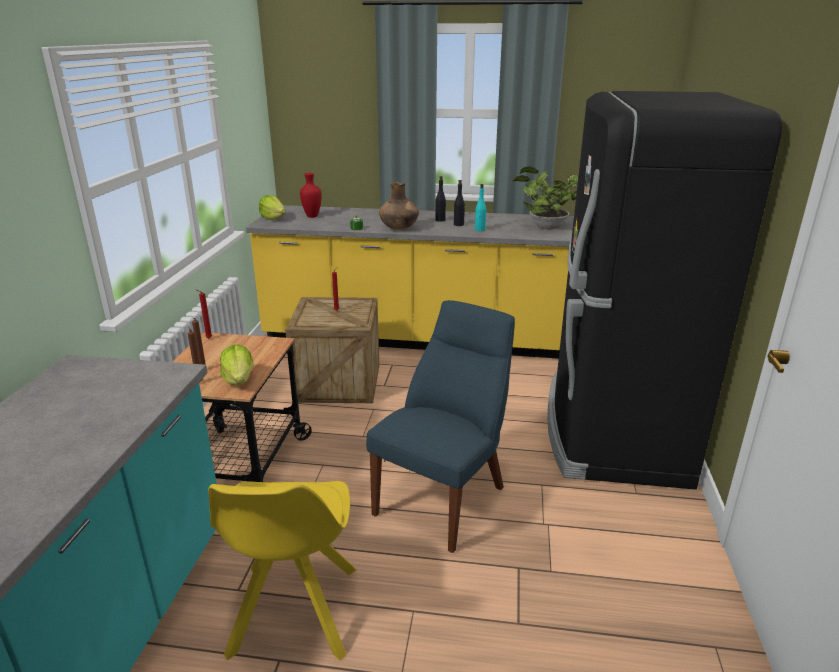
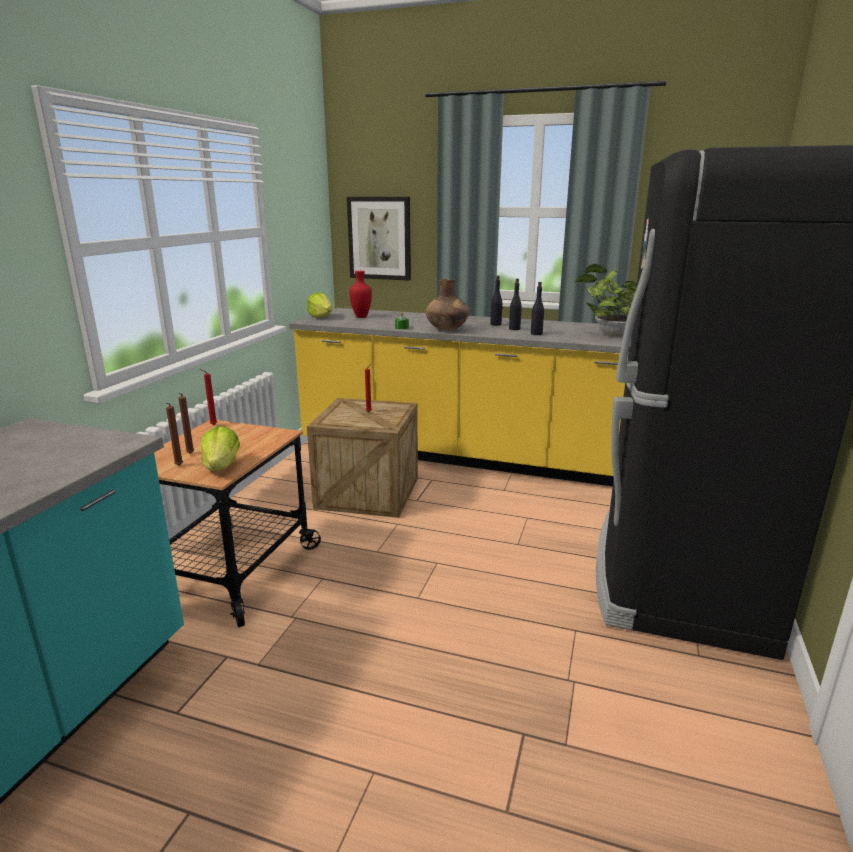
camera: 10 degrees right, 5 degrees down
yellow chair [208,481,356,660] -> none
blue chair [366,300,515,553] -> none
turquoise bottle [475,184,486,231] -> black bottle [531,282,544,335]
none -> picture [347,197,411,281]

